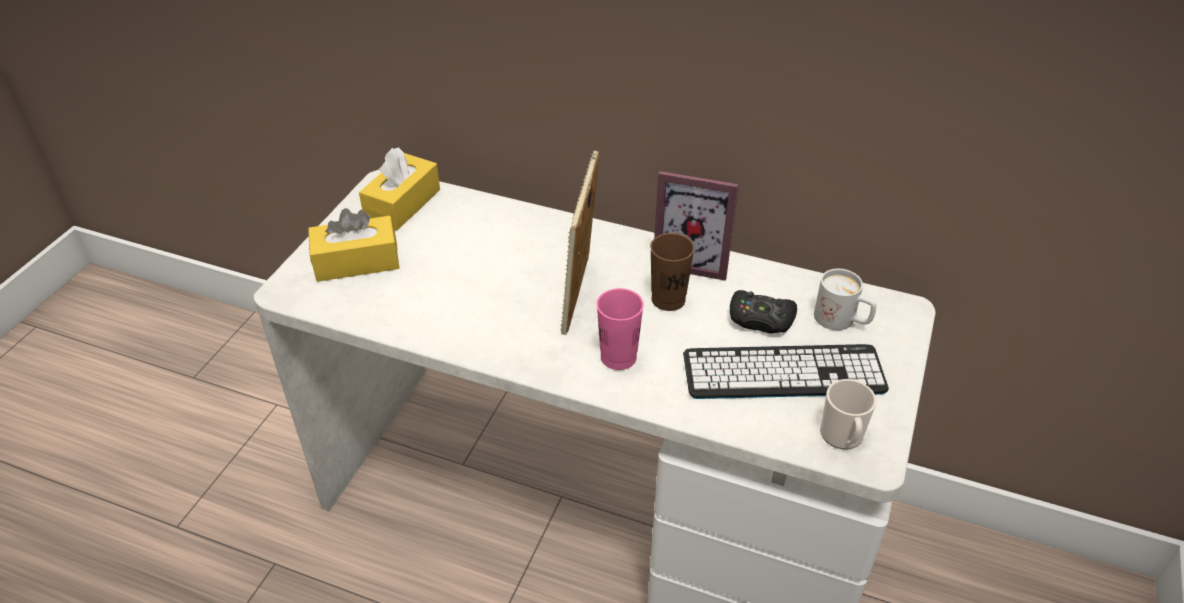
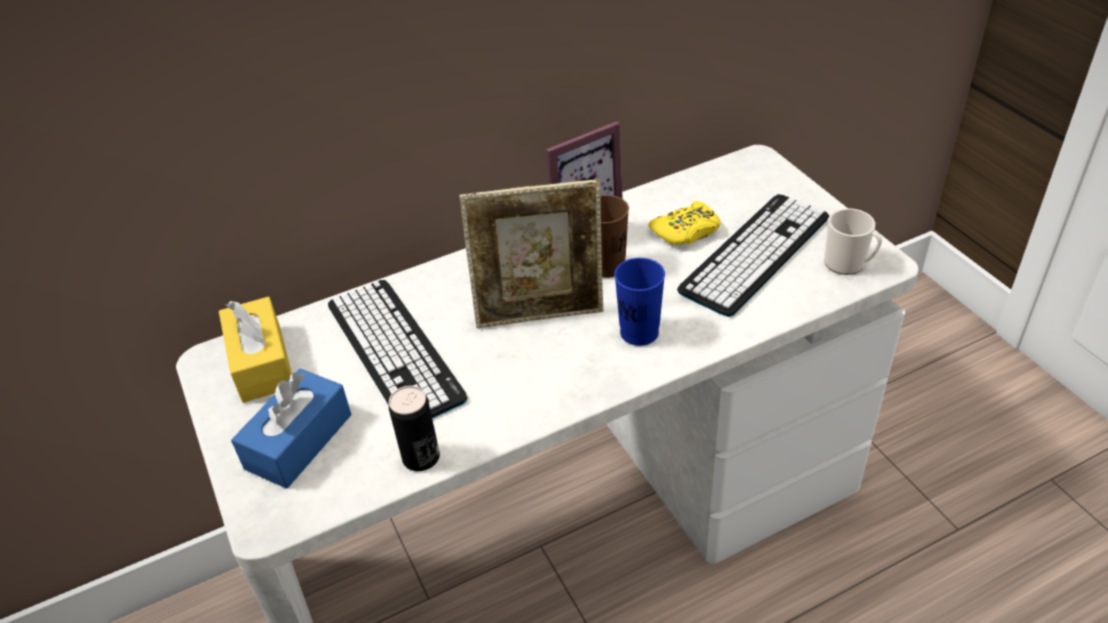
camera: 45 degrees left, 0 degrees up
yellow tissue box [308,208,399,282] -> blue tissue box [231,369,351,489]
picture frame [560,151,599,335] -> picture frame turned 60 degrees counterclockwise [459,179,603,328]
pink cup [597,288,644,370] -> blue cup [614,258,665,346]
black game controller [730,290,797,333] -> yellow game controller [648,201,720,246]
white mug [814,268,876,330] -> none
none -> keyboard [328,280,468,419]
none -> can [389,386,440,471]

